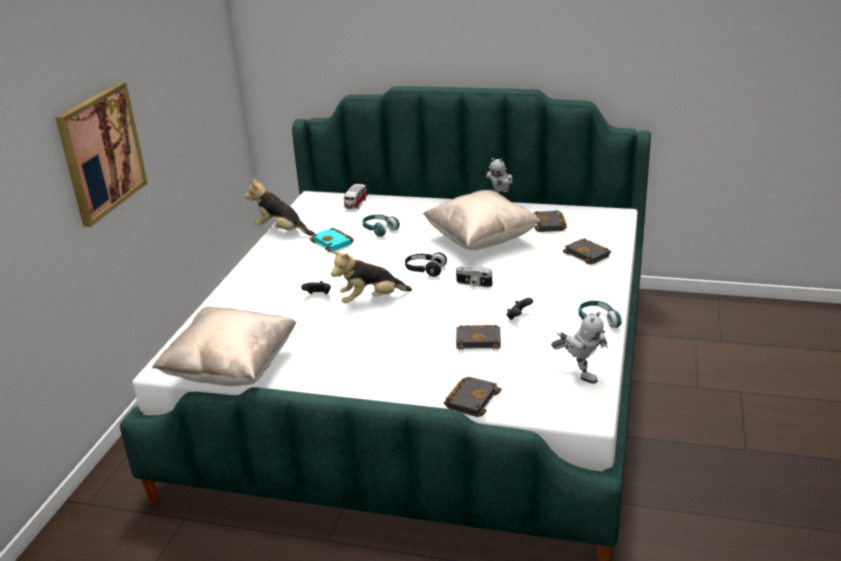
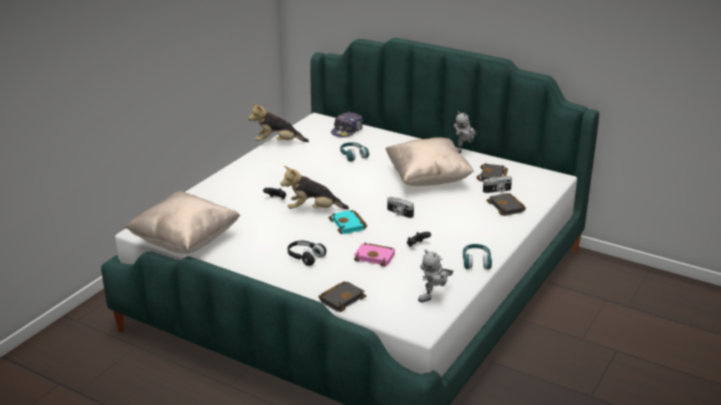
camera: 15 degrees right, 0 degrees up
picture [55,82,148,227] -> none
plush toy [245,178,315,236] -> plush toy turned 45 degrees counterclockwise [248,103,309,142]
turquoise book [310,228,354,252] -> turquoise book moved to [328,210,367,234]
toy car [344,184,368,209] -> cap [331,112,363,138]
black headphones [405,252,447,277] -> black headphones moved to [288,241,326,266]
black book [456,325,501,350] -> pink book [354,243,395,267]
toy robot [551,312,608,384] -> toy robot turned 75 degrees clockwise [418,250,453,302]
none -> camera [483,176,512,193]

